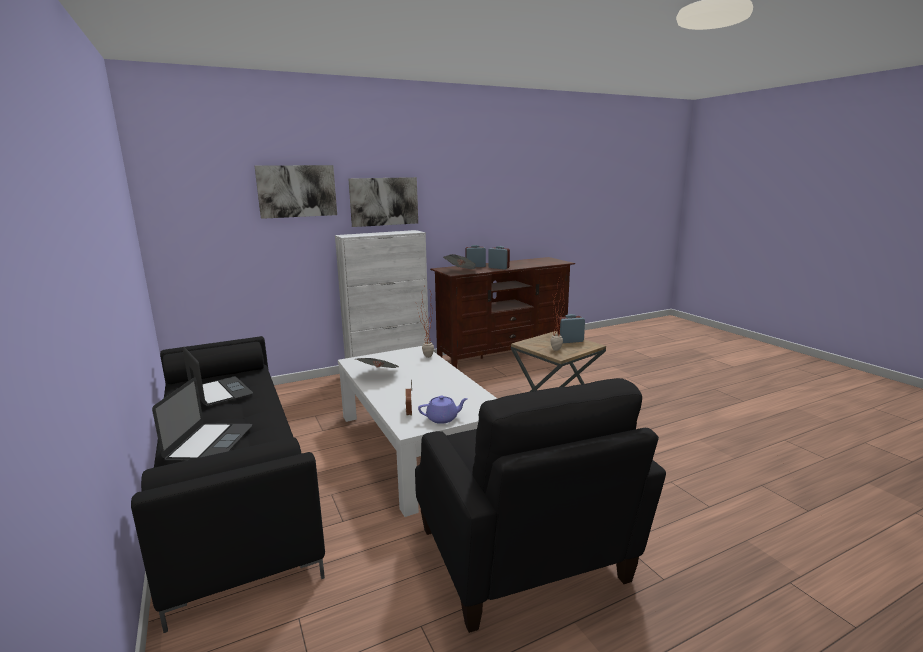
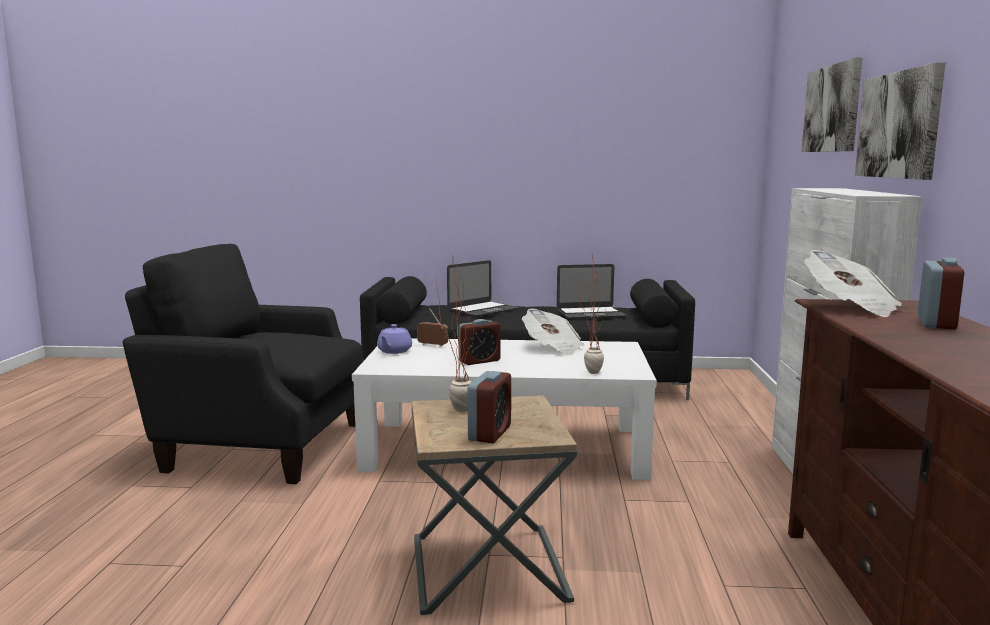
camera: 120 degrees right, 5 degrees down
laptop [152,377,252,461] -> laptop turned 75 degrees counterclockwise [447,260,519,316]
alarm clock [488,246,510,269] -> alarm clock moved to [458,319,500,365]

